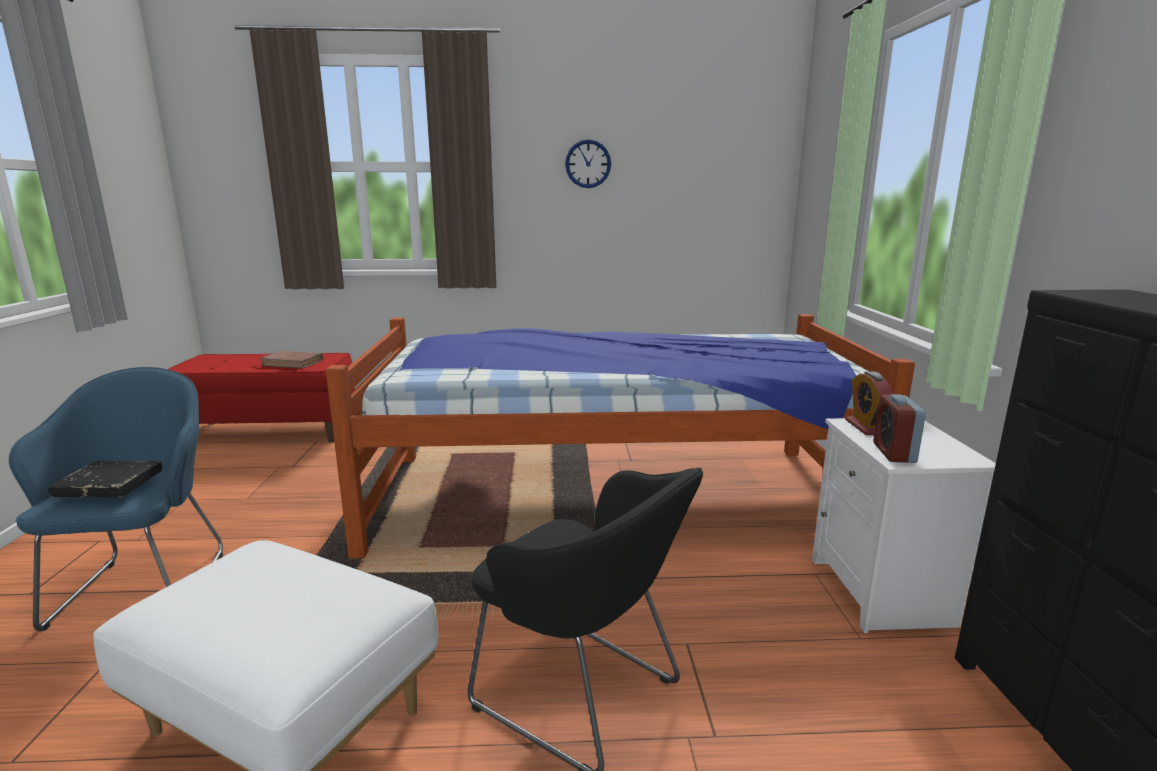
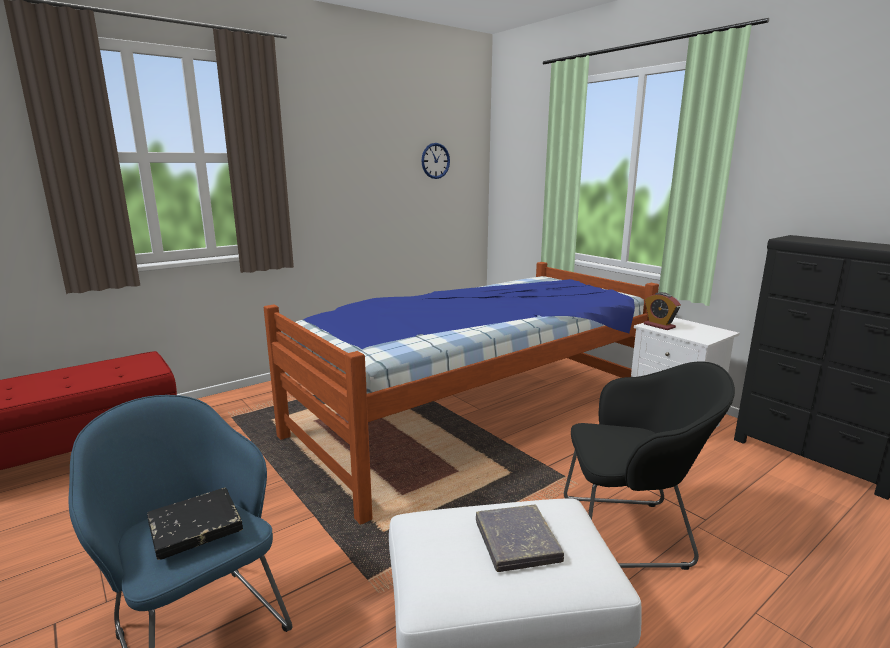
camera: 35 degrees left, 0 degrees up
brown book [260,351,323,369] -> none
wall clock [565,139,611,188] -> wall clock moved to [421,143,450,179]
alarm clock [873,394,926,463] -> none
none -> grey book [476,504,564,572]

